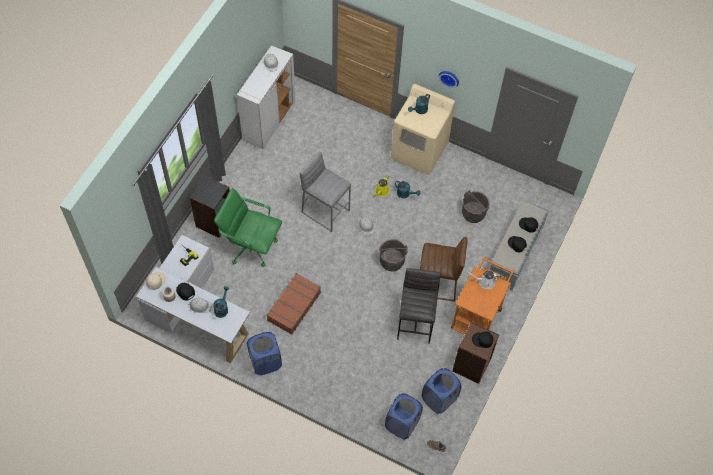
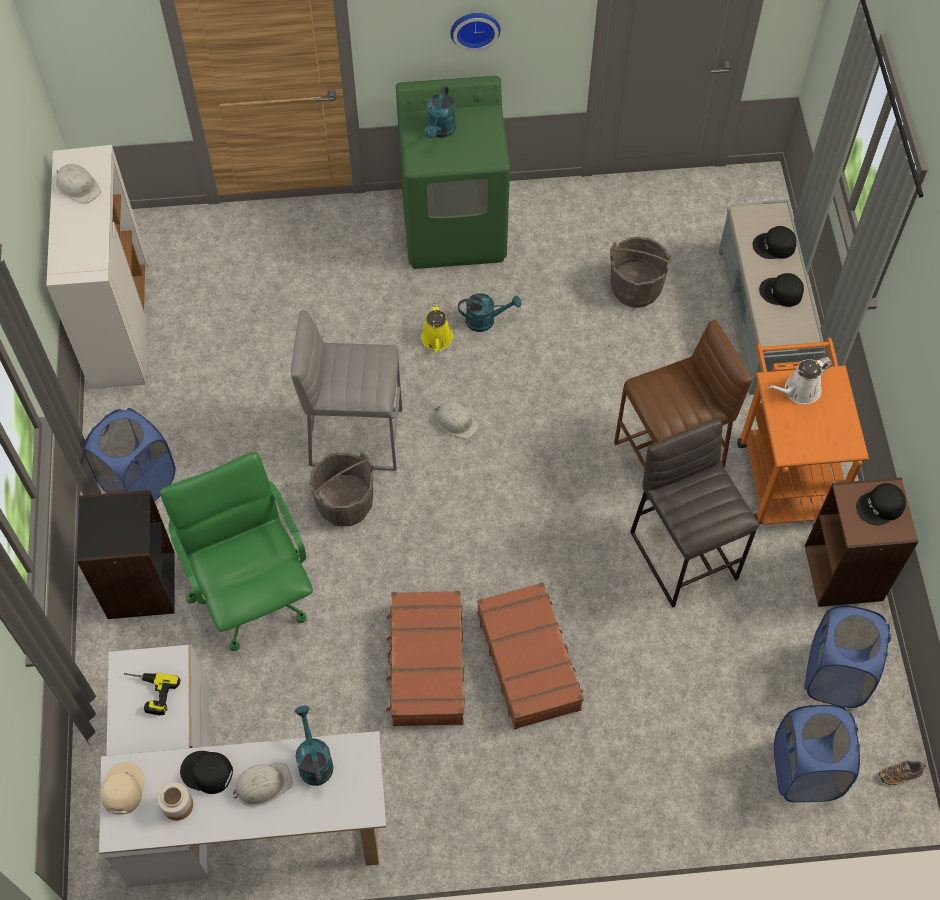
camera: 30 degrees left, 0 degrees up
green office chair [214,188,282,267] -> green office chair turned 75 degrees clockwise [160,452,313,651]
blue laundry basket [247,332,282,375] -> blue laundry basket moved to [83,408,175,501]
grey bucket [379,239,408,272] -> grey bucket moved to [309,452,374,526]
beige washing machine [391,84,455,175] -> green washing machine [396,76,510,269]
none -> brown suitcase [477,582,584,729]

